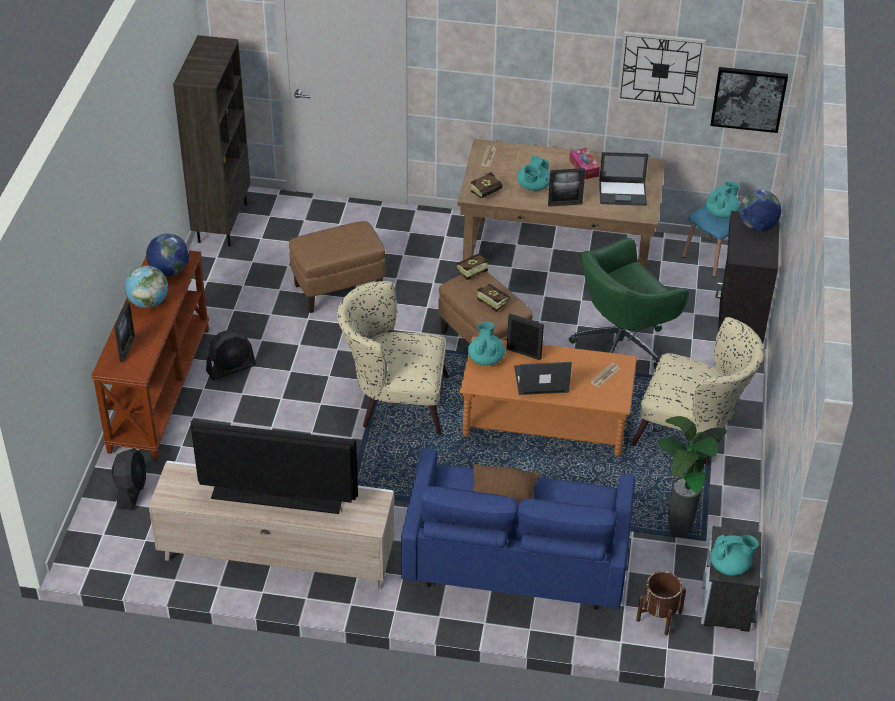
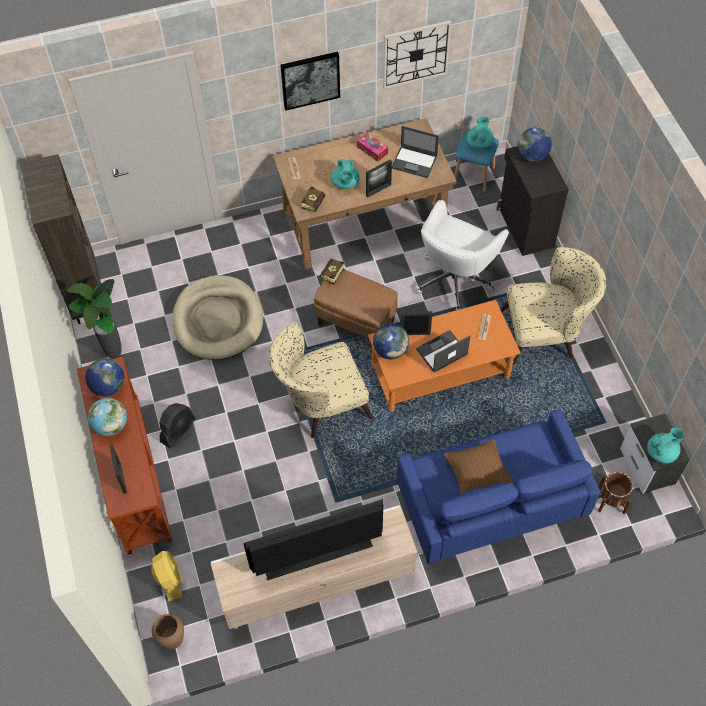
camera: 25 degrees left, 15 degrees up
black fan [112,448,146,510] -> yellow fan [151,551,182,601]
brown ottoman [289,221,386,313] -> beige dog bed [172,275,263,360]
turquoise teapot [468,322,505,366] -> globe [373,323,409,359]
book [475,284,510,312] -> none
green office chair [569,238,689,369] -> white office chair [416,200,509,311]
laptop [599,152,649,206] -> laptop turned 45 degrees clockwise [392,126,439,178]
potted plant [658,416,727,538] -> potted plant moved to [67,279,122,359]
picture [710,67,788,133] -> picture moved to [280,51,340,111]
none -> brown vase [152,614,184,649]

